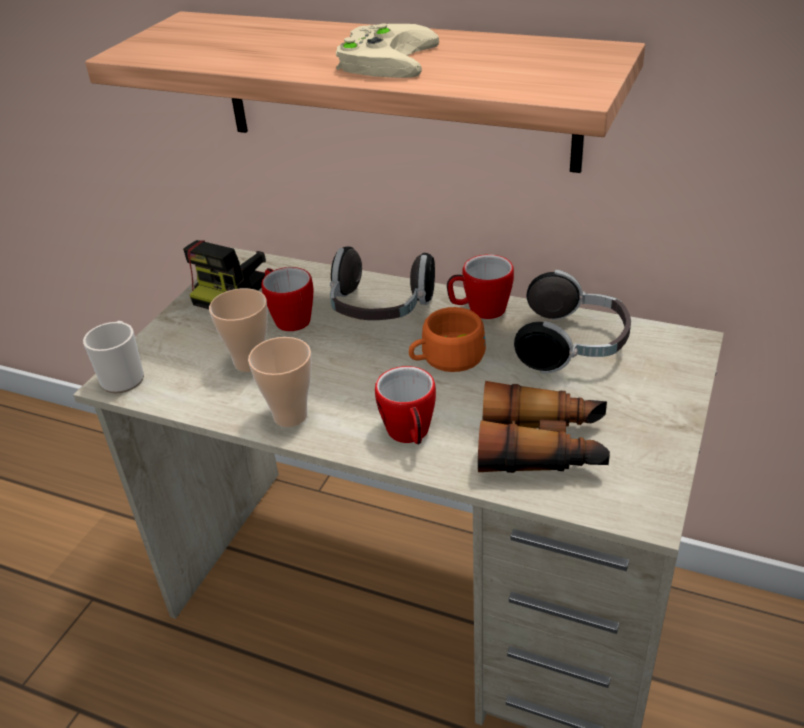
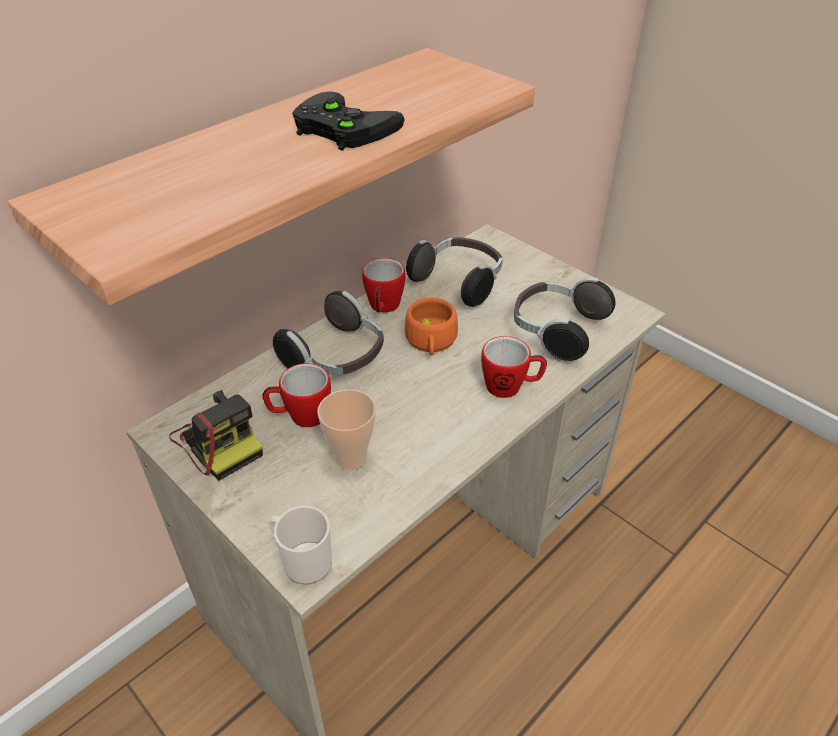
camera: 70 degrees left, 5 degrees up
cup [248,337,312,427] -> none
beige game controller [336,24,439,78] -> black game controller [292,91,405,151]
binoculars [478,381,610,473] -> headphones [514,278,615,361]

